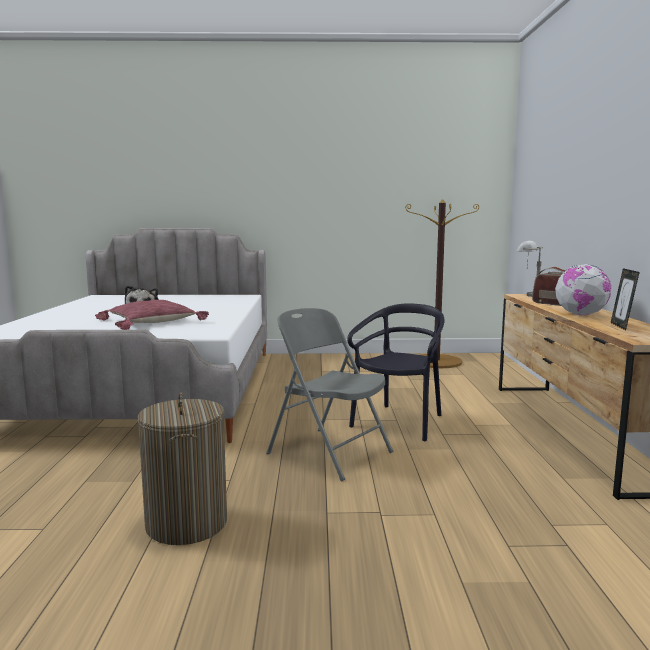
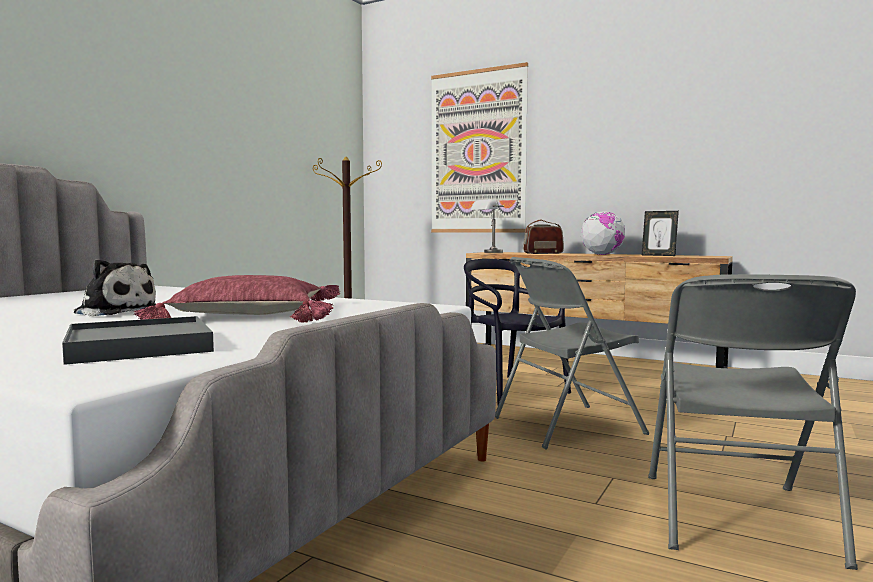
camera: 60 degrees left, 5 degrees down
laundry basket [137,393,227,545] -> grey chair [648,274,858,570]
none -> grey tray [62,316,214,365]
none -> picture [431,62,528,232]

